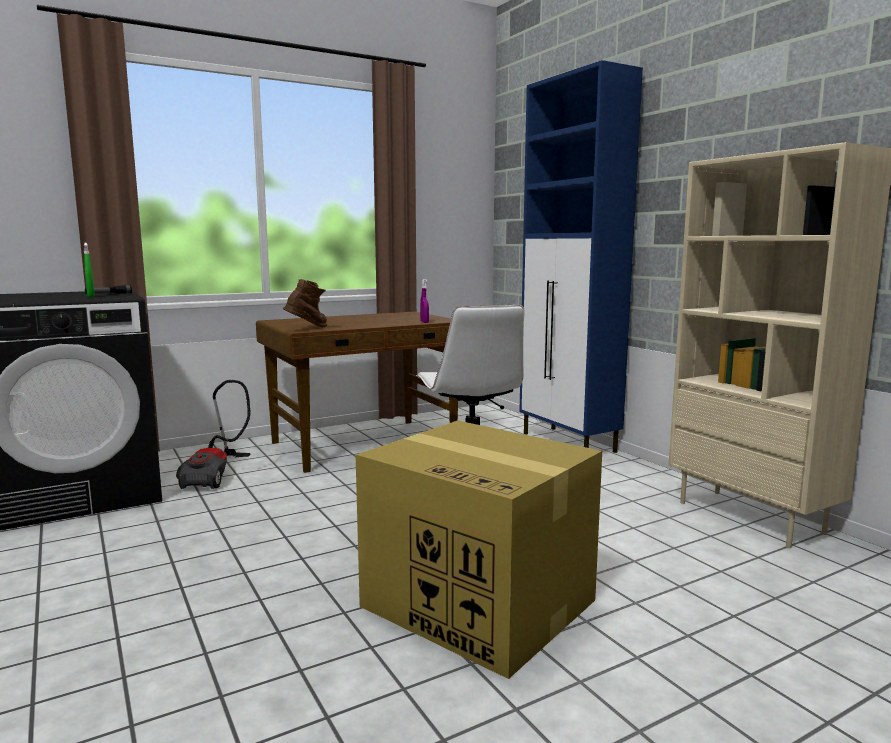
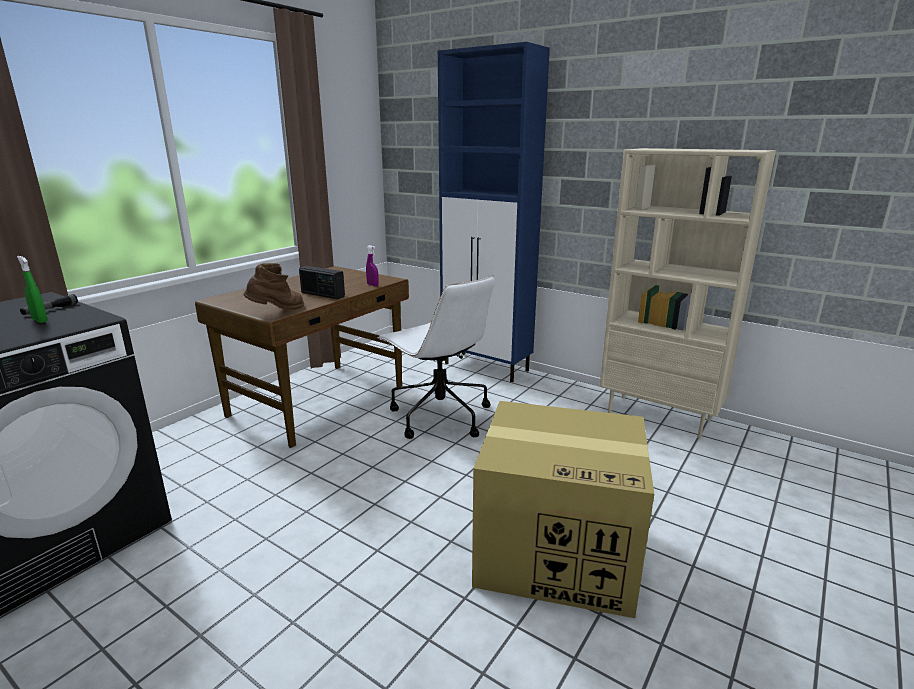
camera: 25 degrees left, 10 degrees up
vacuum cleaner [176,380,251,489] -> none
brown boot [283,279,327,327] -> brown boot turned 45 degrees clockwise [243,263,304,310]
none -> radio [299,266,345,299]

